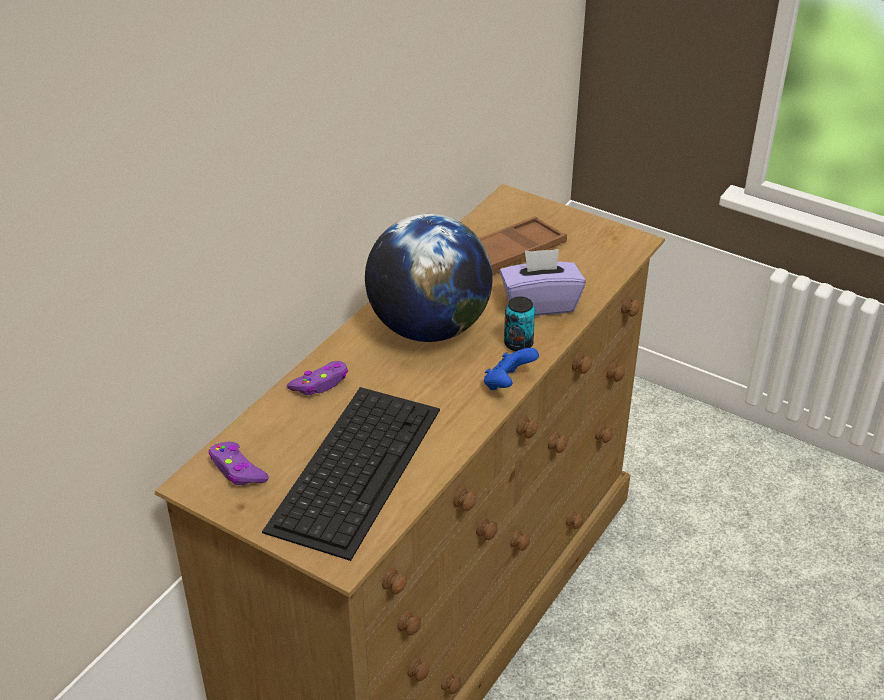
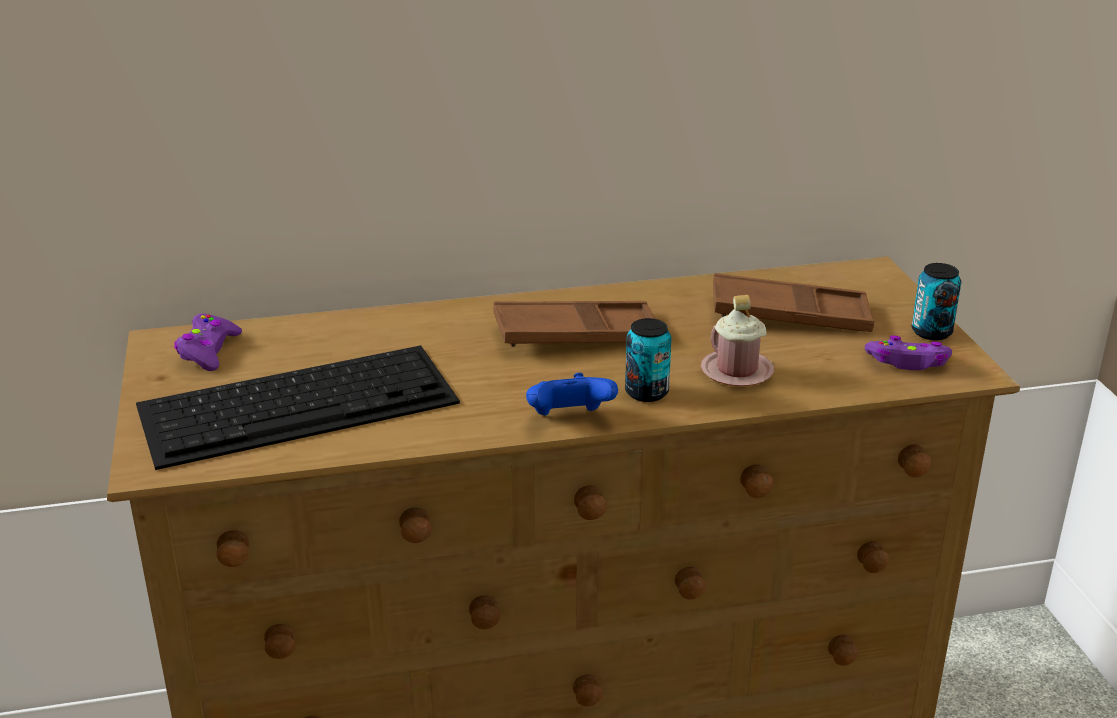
camera: 45 degrees right, 10 degrees down
purple game controller [287,361,348,395] -> purple game controller moved to [865,335,952,370]
globe [365,214,493,342] -> brown tray [493,301,656,347]
purple tissue box [500,249,586,316] -> pink mug [701,295,774,386]
none -> can [912,263,961,340]

